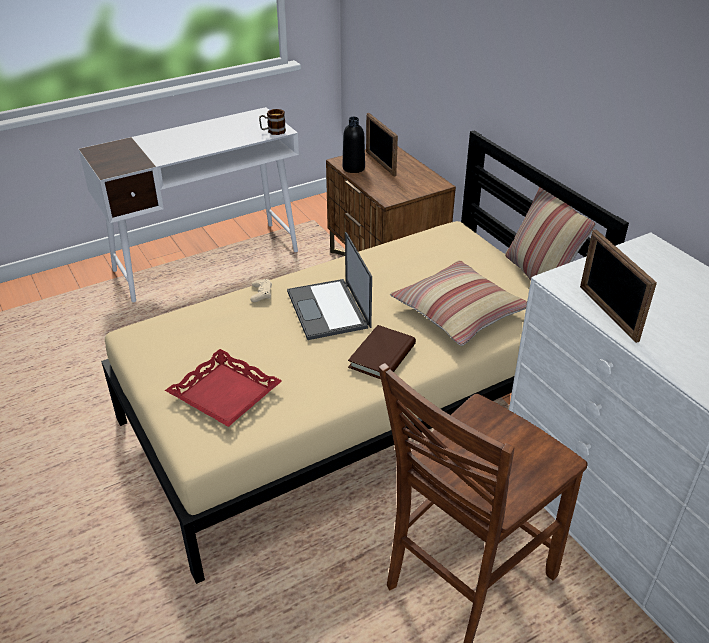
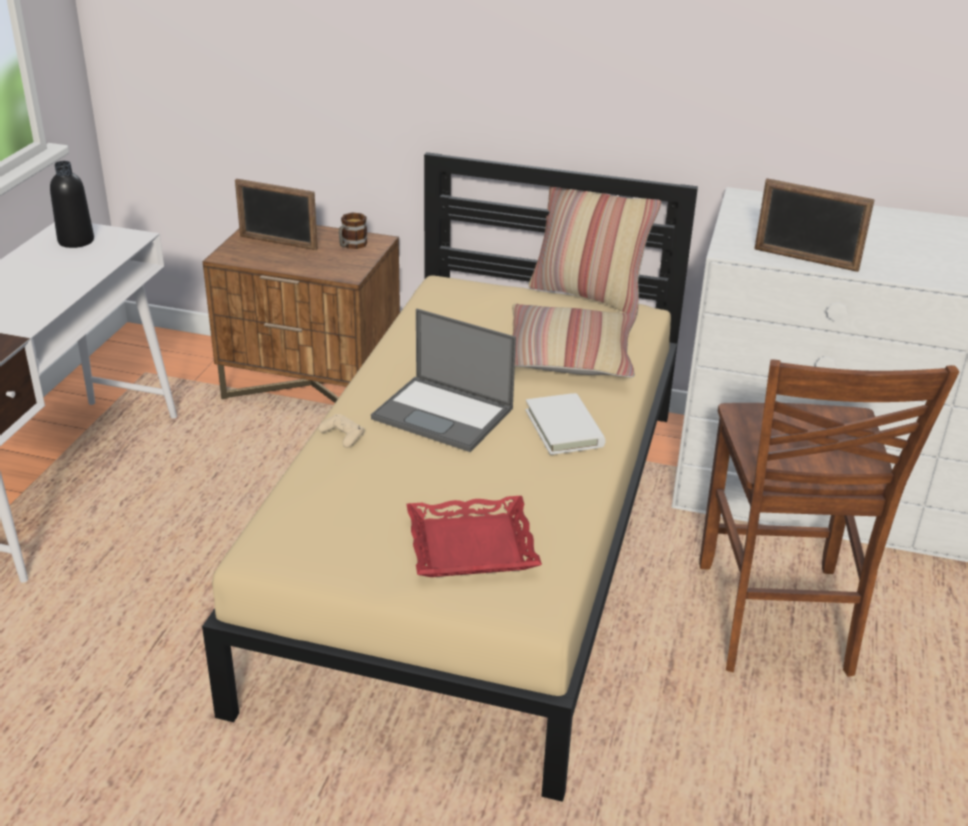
camera: 45 degrees left, 5 degrees down
mug [259,109,286,135] -> mug moved to [338,213,367,249]
black bottle [342,117,365,173] -> black bottle moved to [50,161,94,248]
brown book [348,325,416,380] -> white book [525,393,606,455]

